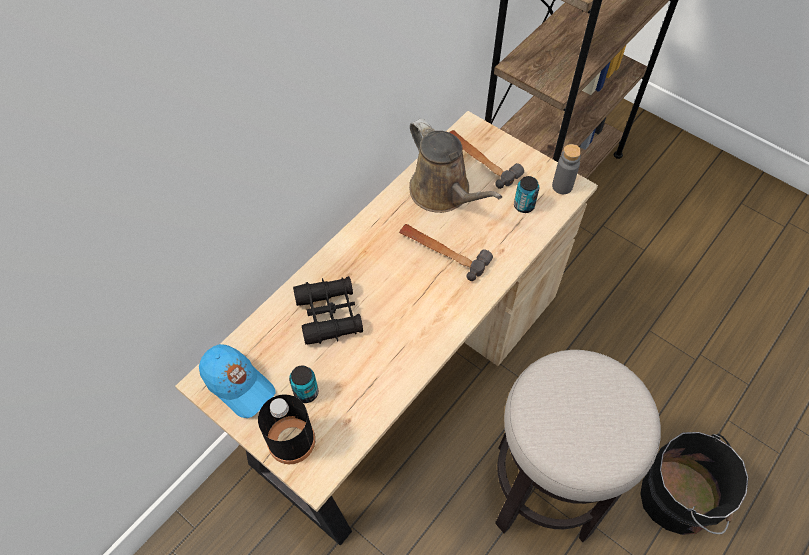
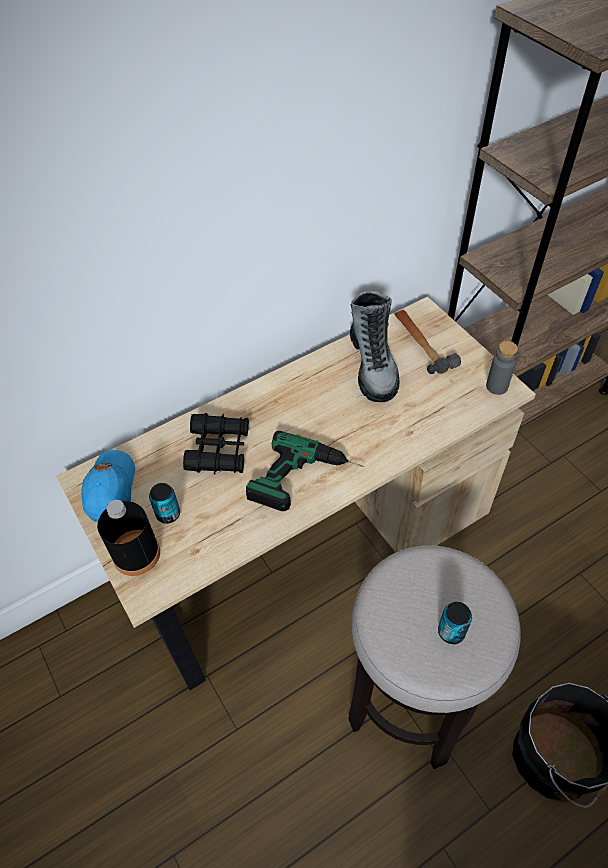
camera: 20 degrees right, 5 degrees down
blue cap [199,344,276,418] -> blue cap turned 150 degrees counterclockwise [81,450,135,522]
hammer [399,224,493,281] -> none
brown watering can [409,118,502,213] -> boot [350,291,400,402]
can [514,176,539,213] -> can moved to [438,602,472,644]
none -> power drill [246,431,364,511]

